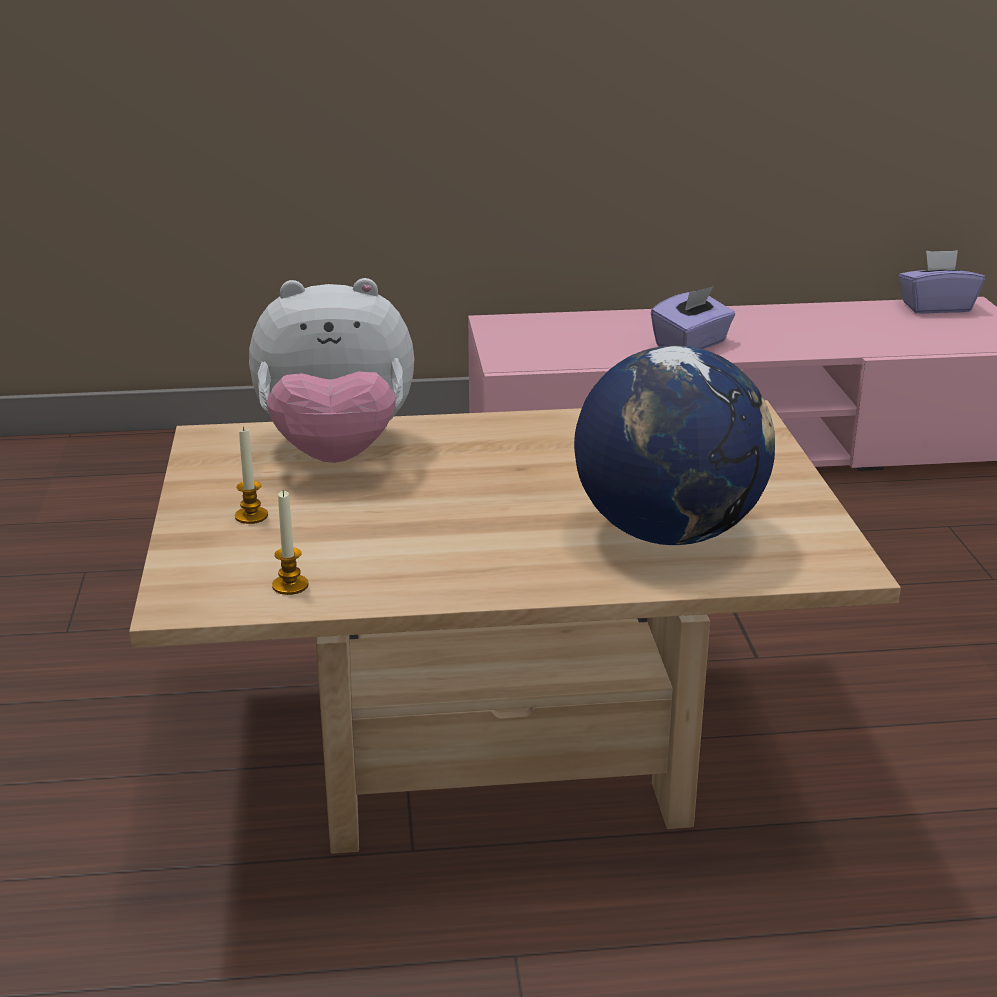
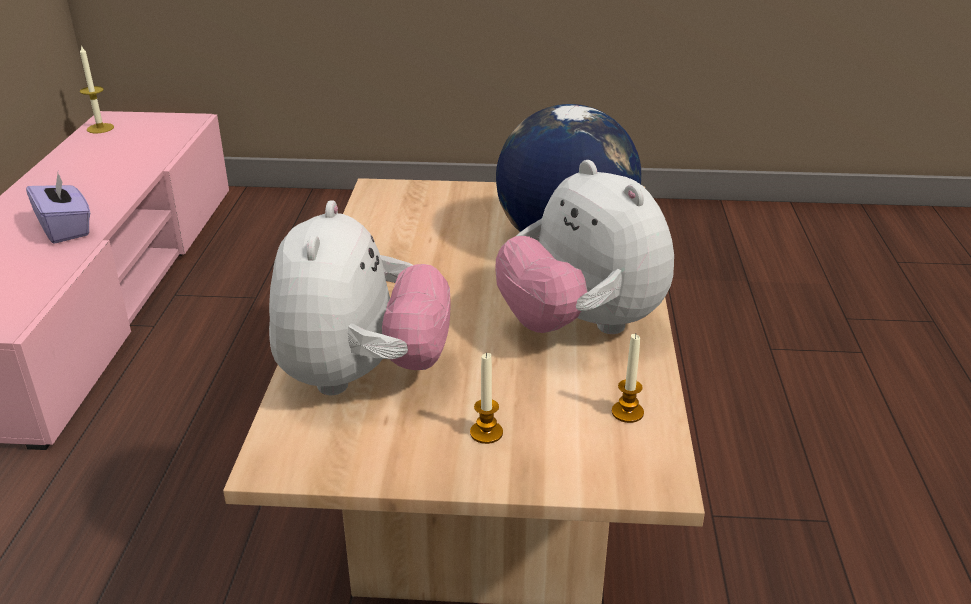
camera: 80 degrees left, 5 degrees up
purple tissue box [899,250,985,314] -> candle [80,45,114,133]
none -> plush toy [495,160,674,334]

